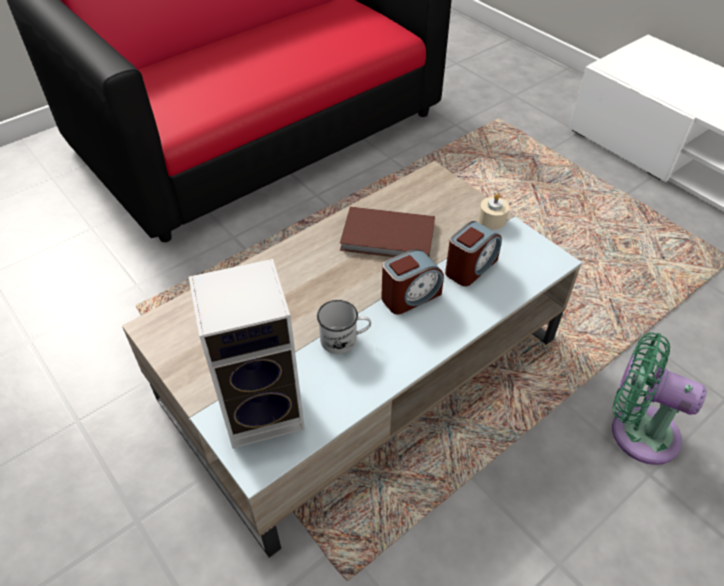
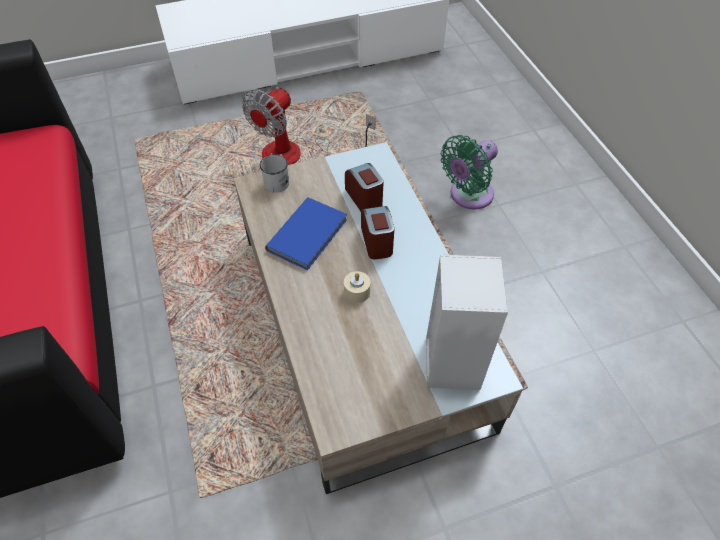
camera: 70 degrees left, 5 degrees up
white mug [317,300,371,354] -> white mug moved to [260,154,289,193]
brown book [340,207,435,257] -> blue book [265,197,347,270]
beige candle [478,194,509,230] -> beige candle moved to [344,271,370,303]
none -> fan [242,87,375,165]

